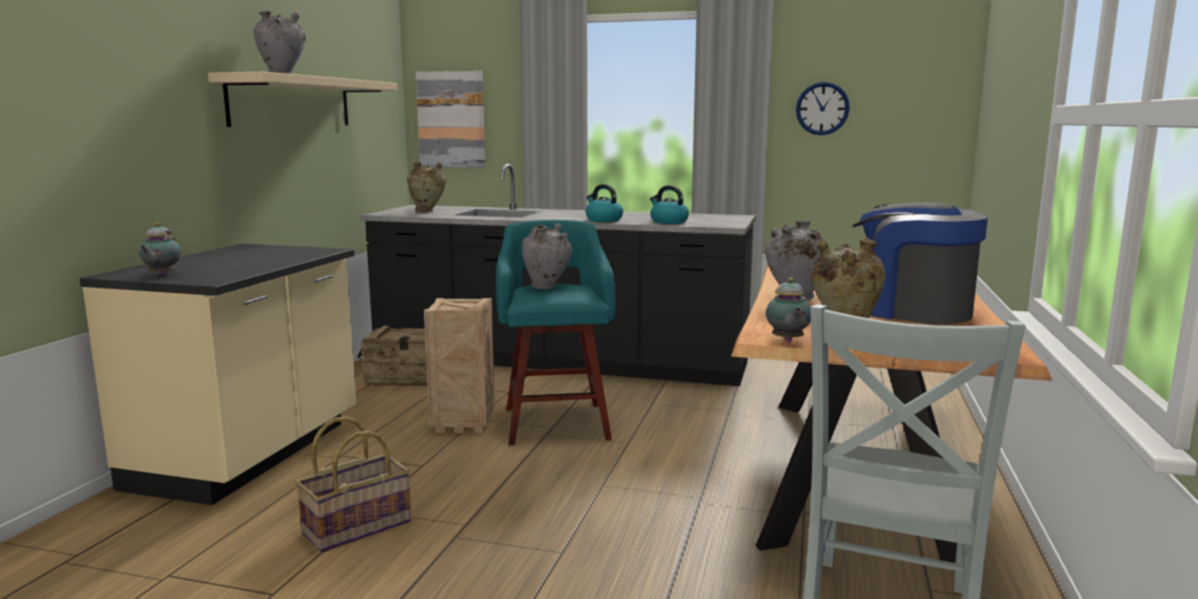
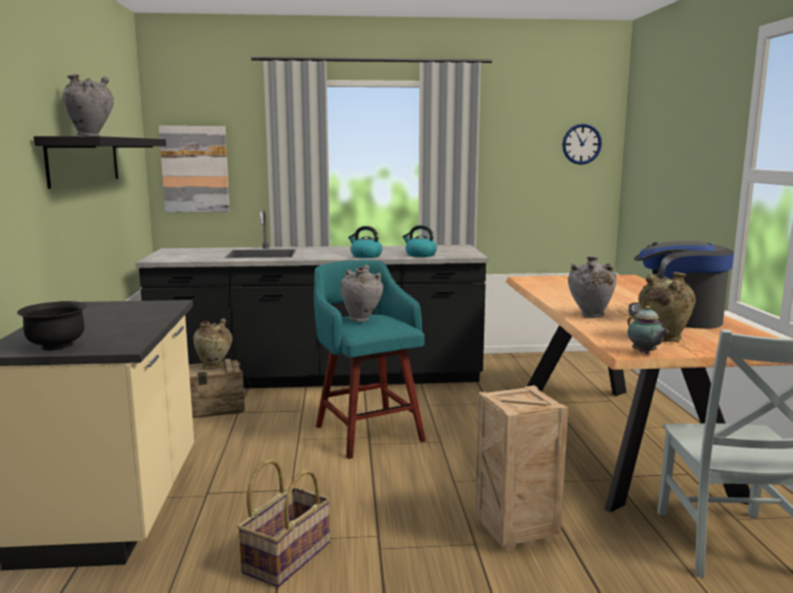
camera: 20 degrees left, 0 degrees up
teapot [139,223,181,276] -> black bowl [17,301,87,350]
beige shelf [208,72,398,127] -> black shelf [34,136,166,189]
beige vase [407,162,446,212] -> beige vase moved to [193,318,233,369]
crate [424,298,495,434] -> crate moved to [475,385,568,552]
wall clock [796,82,850,135] -> wall clock moved to [562,124,602,165]

